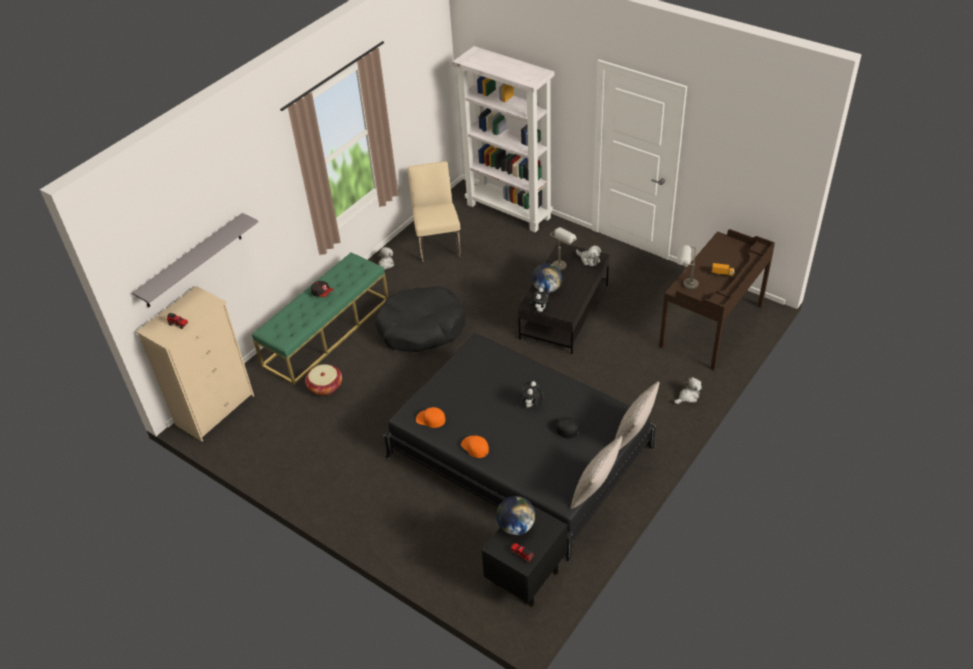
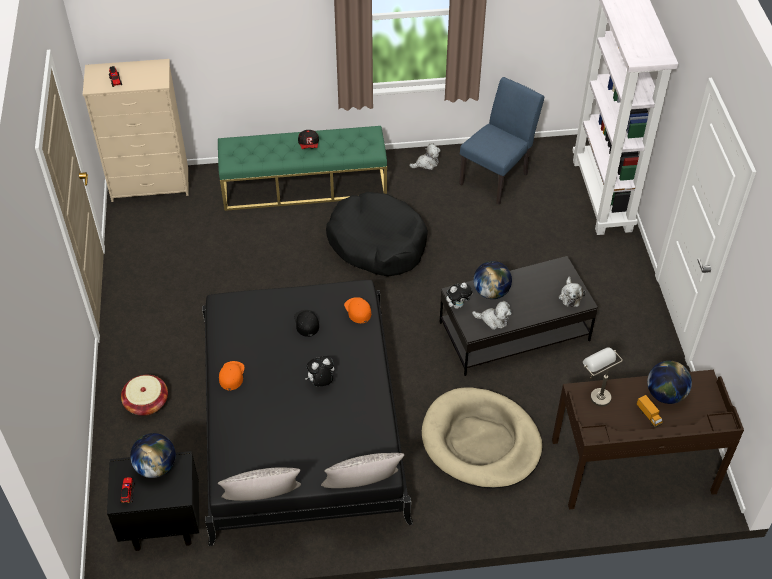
camera: 45 degrees right, 5 degrees up
grey shelf [132,213,258,307] -> none
basket [305,364,342,396] -> basket moved to [121,375,168,416]
beige chair [408,161,461,262] -> blue chair [459,77,544,205]
orange cap [416,407,446,428] -> orange cap moved to [344,297,371,323]
black cap [549,417,579,439] -> black cap moved to [294,310,319,337]
grey table lamp [550,227,577,271] -> none
plush toy [674,377,702,404] -> plush toy moved to [472,301,512,330]
none -> beige dog bed [422,387,542,489]
none -> globe [647,361,692,404]

